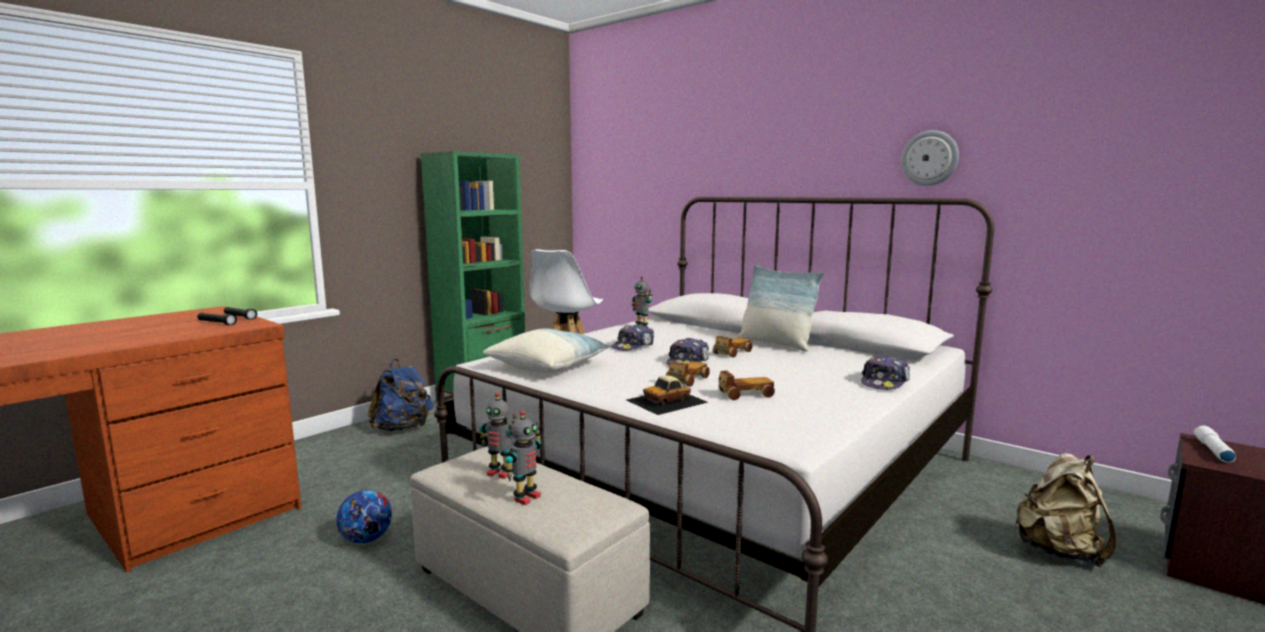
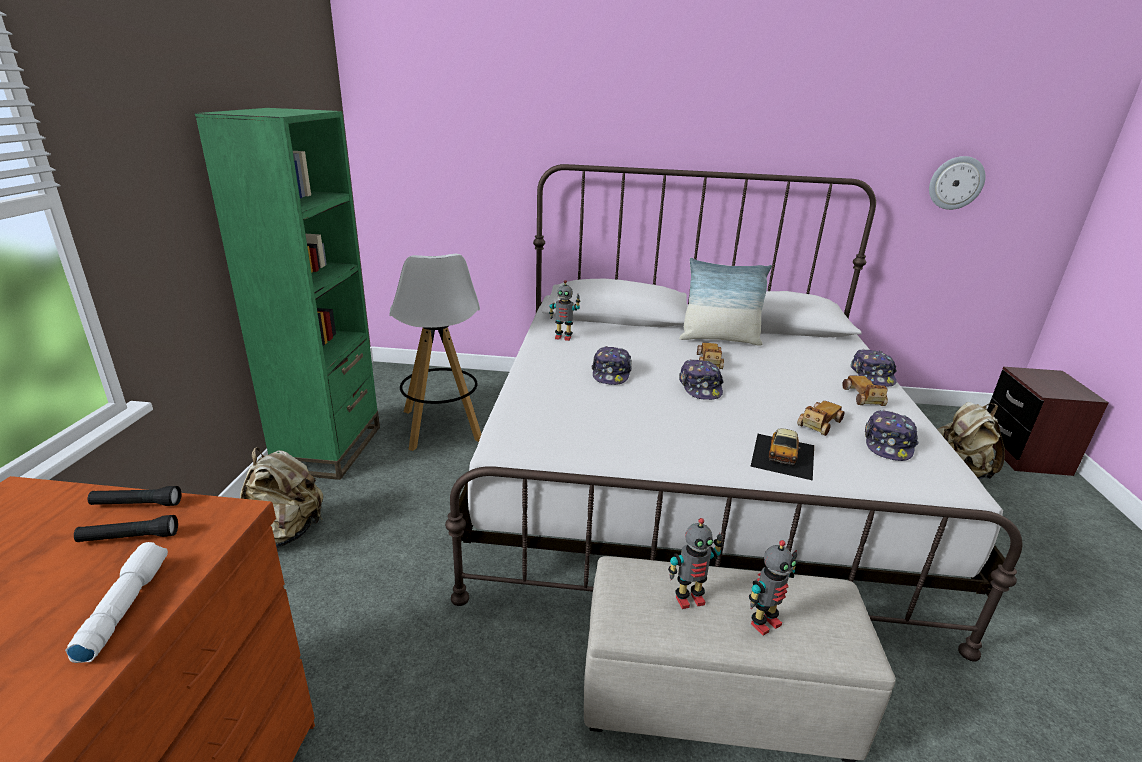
camera: 35 degrees left, 15 degrees up
football [336,490,392,543] -> none
blue backpack [367,359,434,432] -> beige backpack [240,447,323,547]
pillow [483,328,611,373] -> none
toy robot [505,410,541,505] -> toy robot turned 60 degrees clockwise [749,540,798,635]
toy car [666,361,710,387] -> toy car moved to [843,376,888,406]
wall clock [901,130,959,186] -> wall clock moved to [929,156,986,210]
white flashlight [1194,425,1236,463] -> white flashlight moved to [65,542,168,663]
none -> cap [865,410,919,461]

